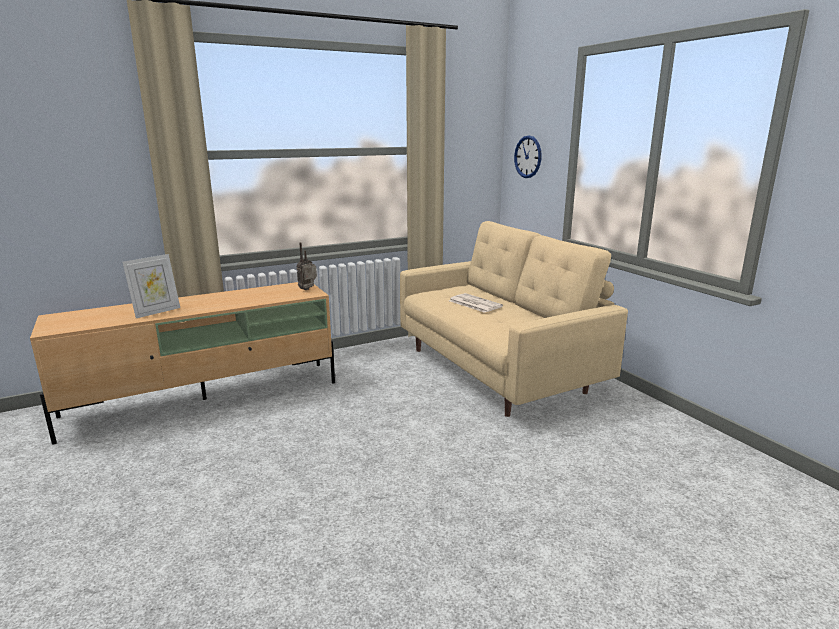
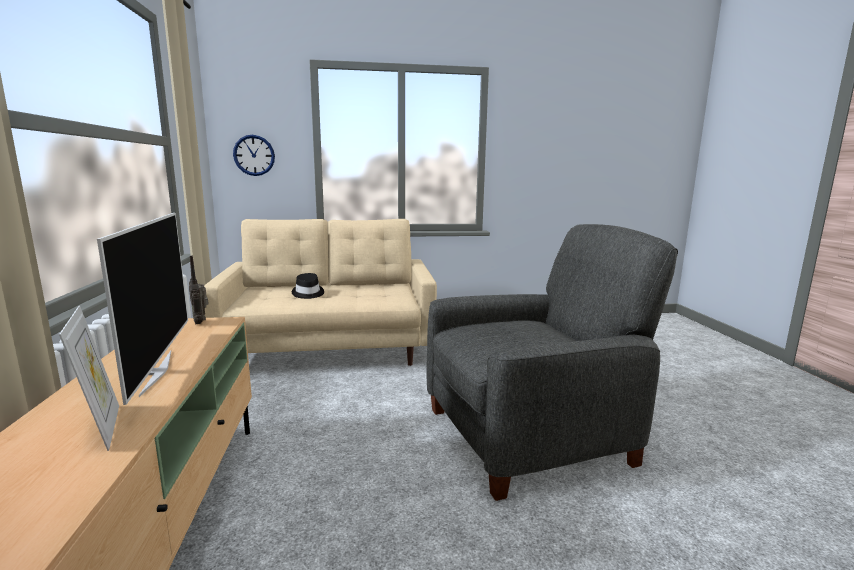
camera: 70 degrees left, 5 degrees down
newspaper [449,293,503,313] -> black hat [292,273,324,299]
none -> television [97,213,188,405]
none -> grey armchair [426,224,678,501]

